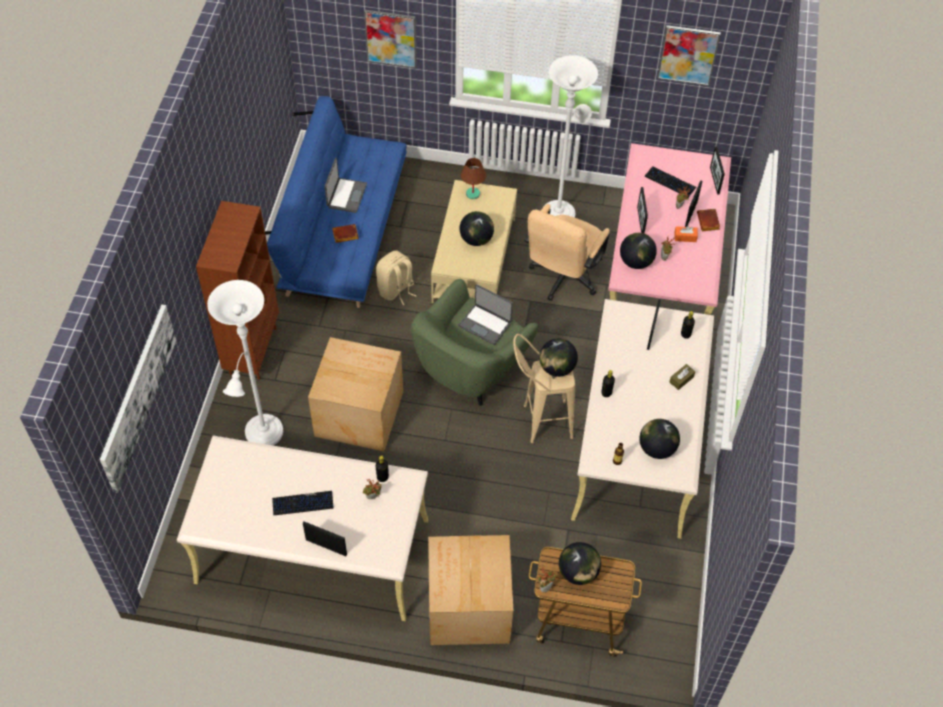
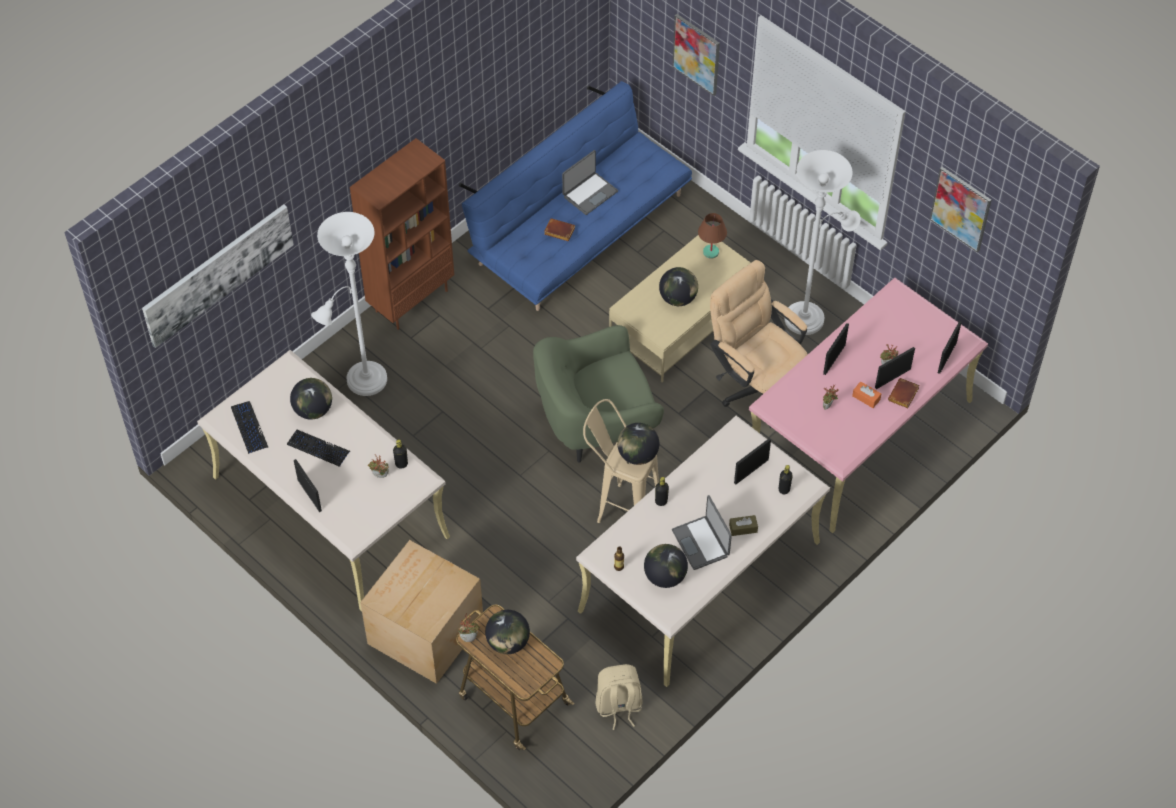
camera: 35 degrees right, 0 degrees up
cardboard box [308,337,403,451] -> none
beige backpack [376,250,417,305] -> beige backpack moved to [595,664,643,730]
laptop [458,284,513,345] -> laptop moved to [672,495,732,570]
beige office chair [524,204,610,301] -> beige office chair turned 75 degrees clockwise [710,260,808,428]
globe [620,233,657,269] -> globe moved to [290,378,332,420]
keyboard [645,166,697,198] -> keyboard moved to [231,401,269,454]

